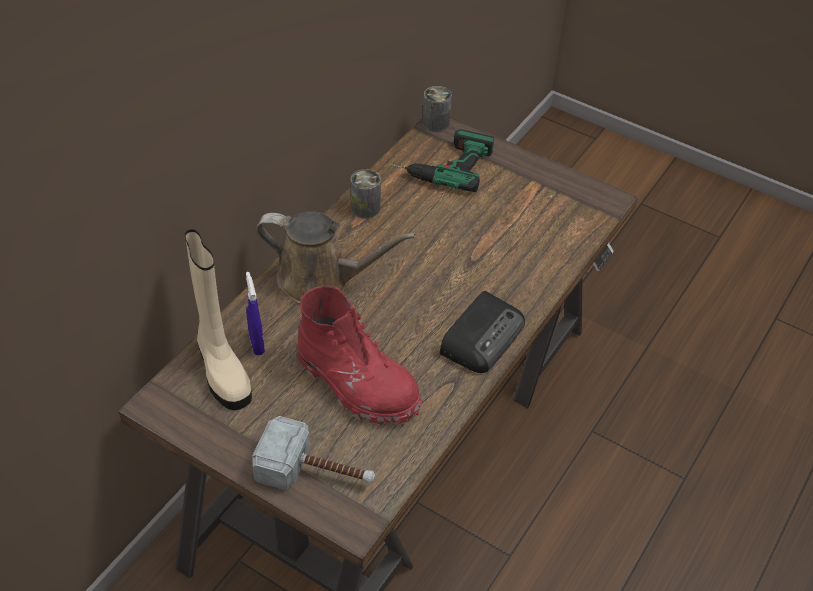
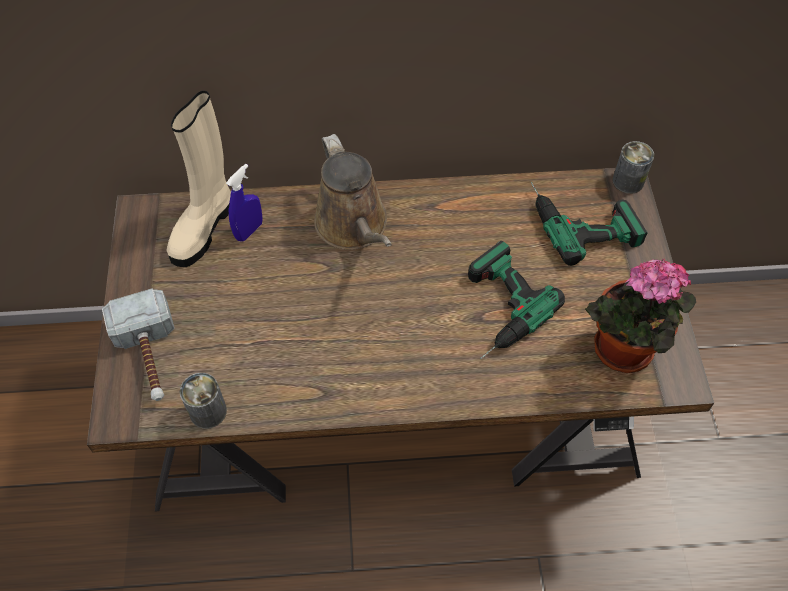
camera: 55 degrees right, 10 degrees up
red boot [296,286,422,426] -> none
can [351,169,381,219] -> can moved to [180,373,227,429]
radio [440,291,525,373] -> none
none -> power drill [468,241,565,359]
none -> potted plant [585,258,696,373]

